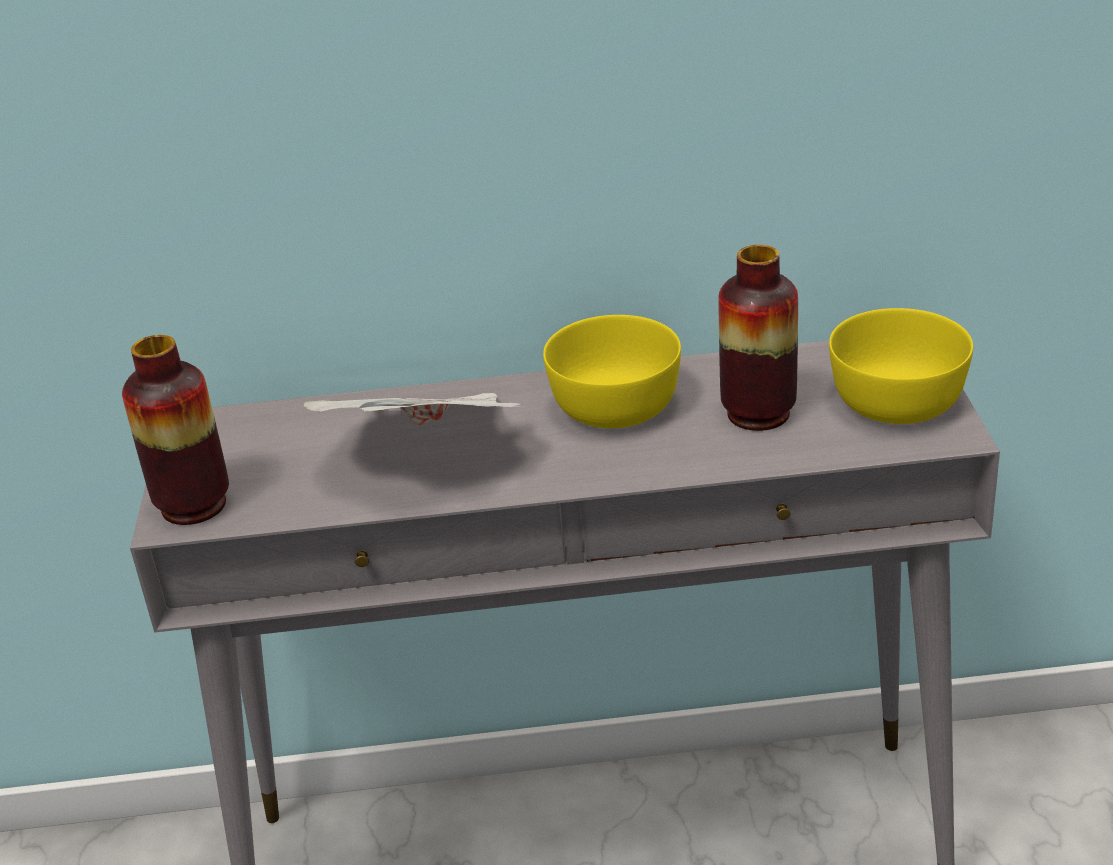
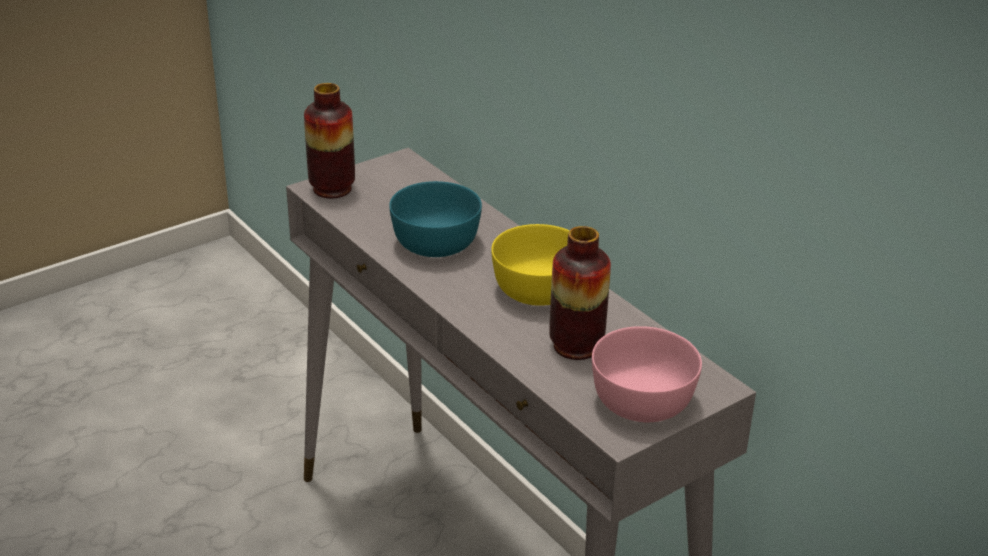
camera: 55 degrees right, 0 degrees up
newspaper [304,393,526,425] -> turquoise bowl [389,181,482,257]
yellow bowl [829,308,973,424] -> pink bowl [592,326,702,422]

